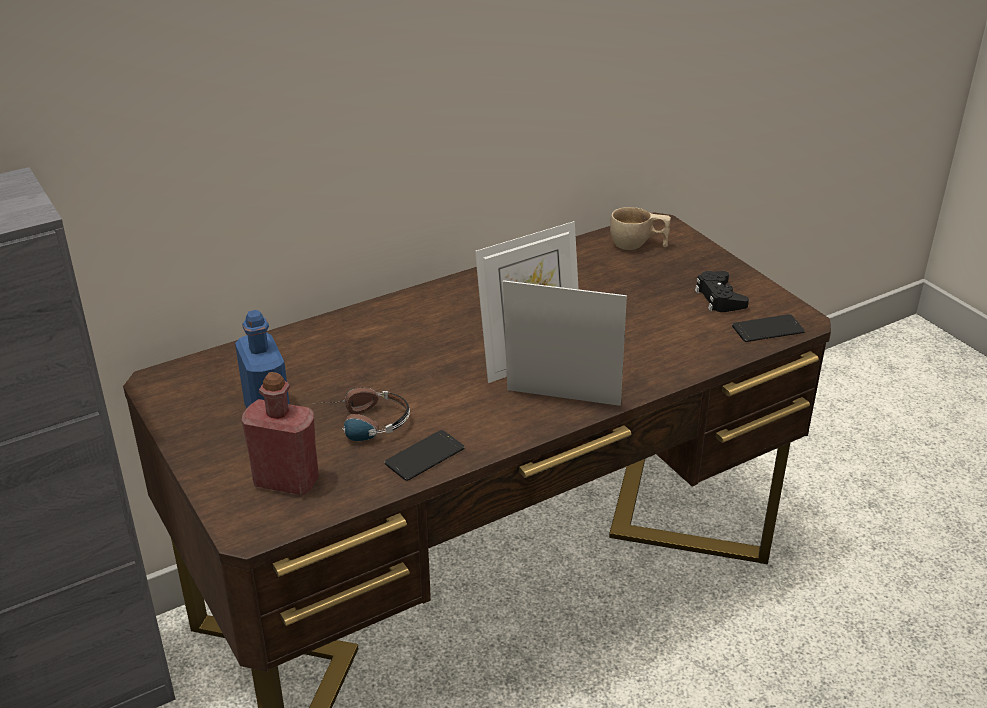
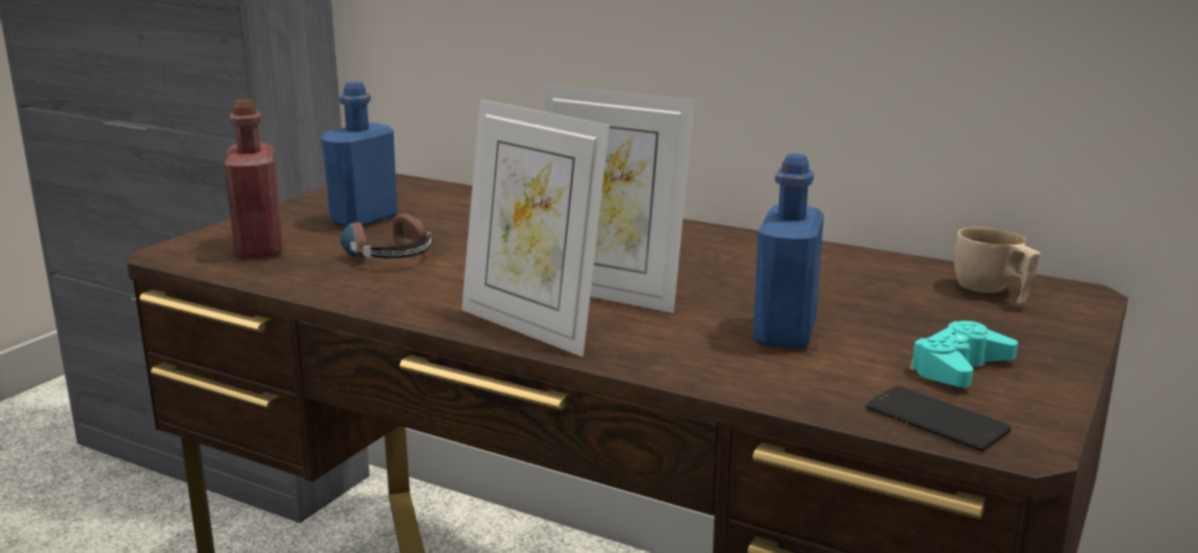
camera: 60 degrees right, 15 degrees down
phone [385,430,465,481] -> none
picture frame [503,280,627,406] -> picture frame turned 150 degrees clockwise [462,99,610,357]
black game controller [695,271,749,312] -> turquoise game controller [910,321,1018,387]
none -> blue bottle [753,153,824,349]

